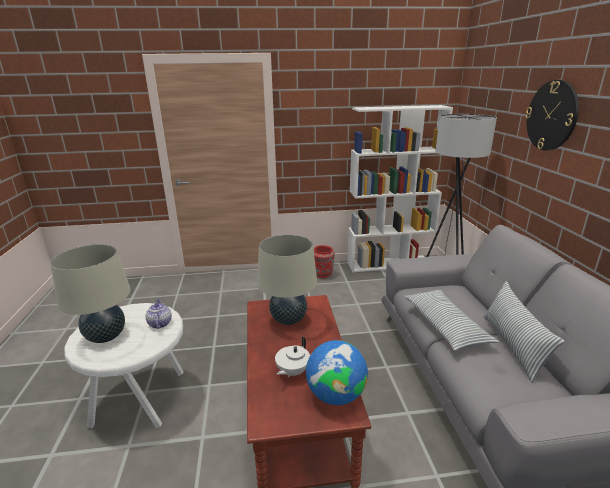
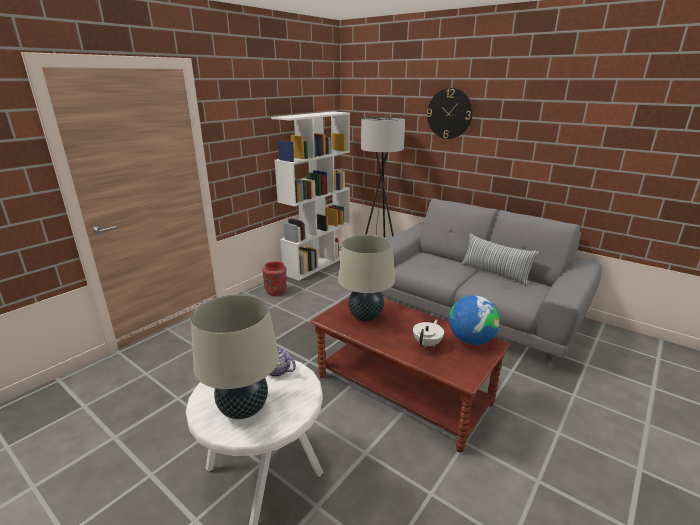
camera: 45 degrees left, 0 degrees up
white teapot [275,336,310,378] -> white teapot turned 135 degrees counterclockwise [413,319,444,348]
pillow [404,290,499,351] -> none

